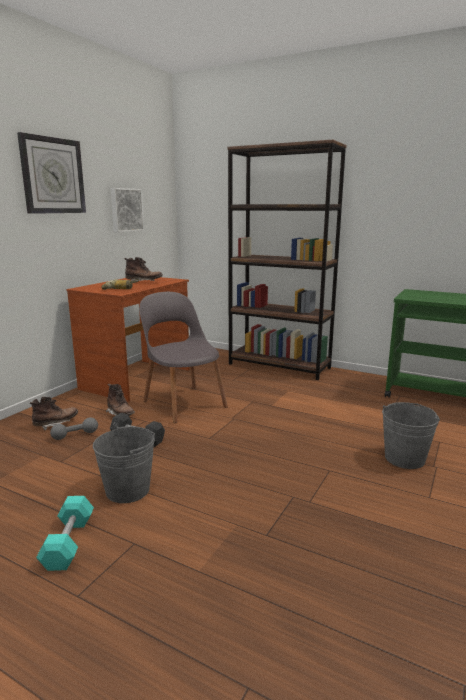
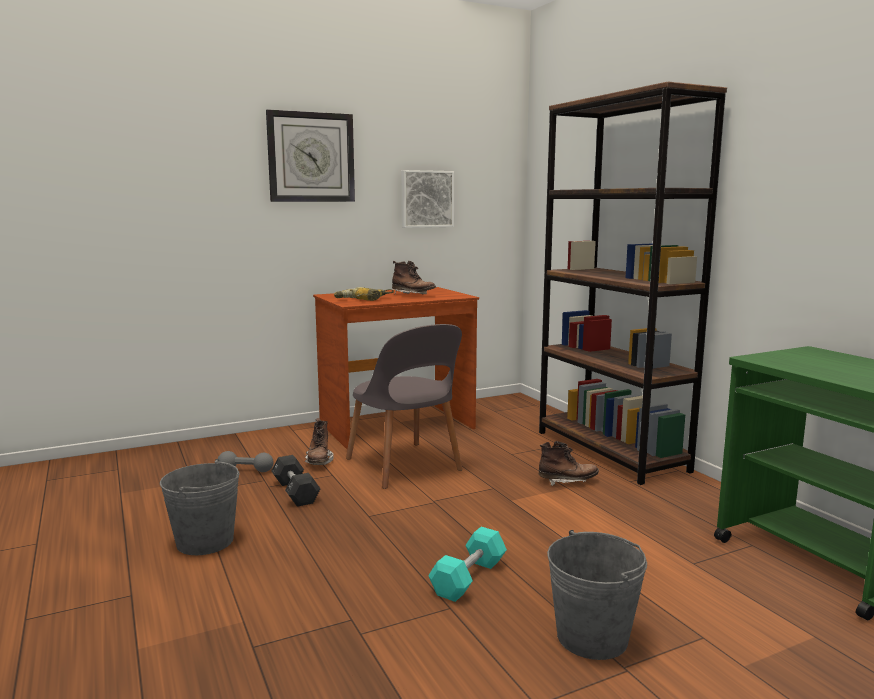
camera: 35 degrees right, 5 degrees down
brown boot [30,397,78,431] -> brown boot moved to [539,441,599,486]
turquoise dumbbell [36,496,94,571] -> turquoise dumbbell moved to [428,527,507,602]
grey chair [139,292,228,423] -> grey chair turned 150 degrees clockwise [346,324,463,489]

